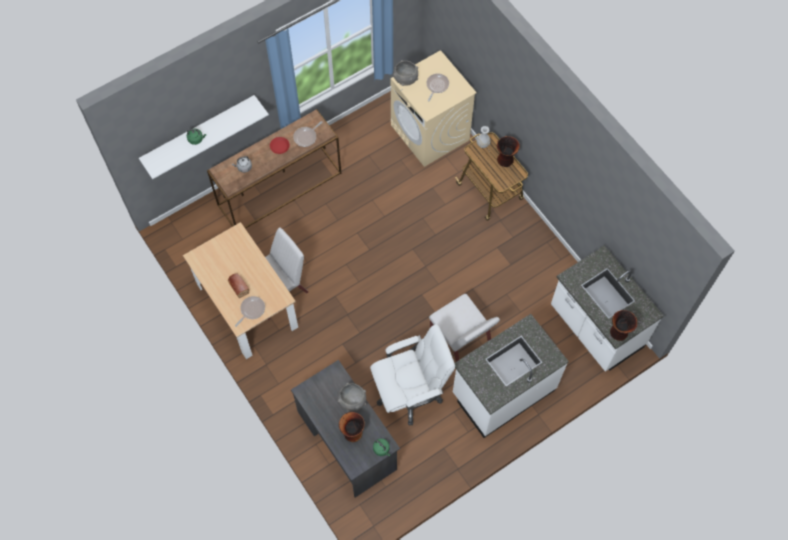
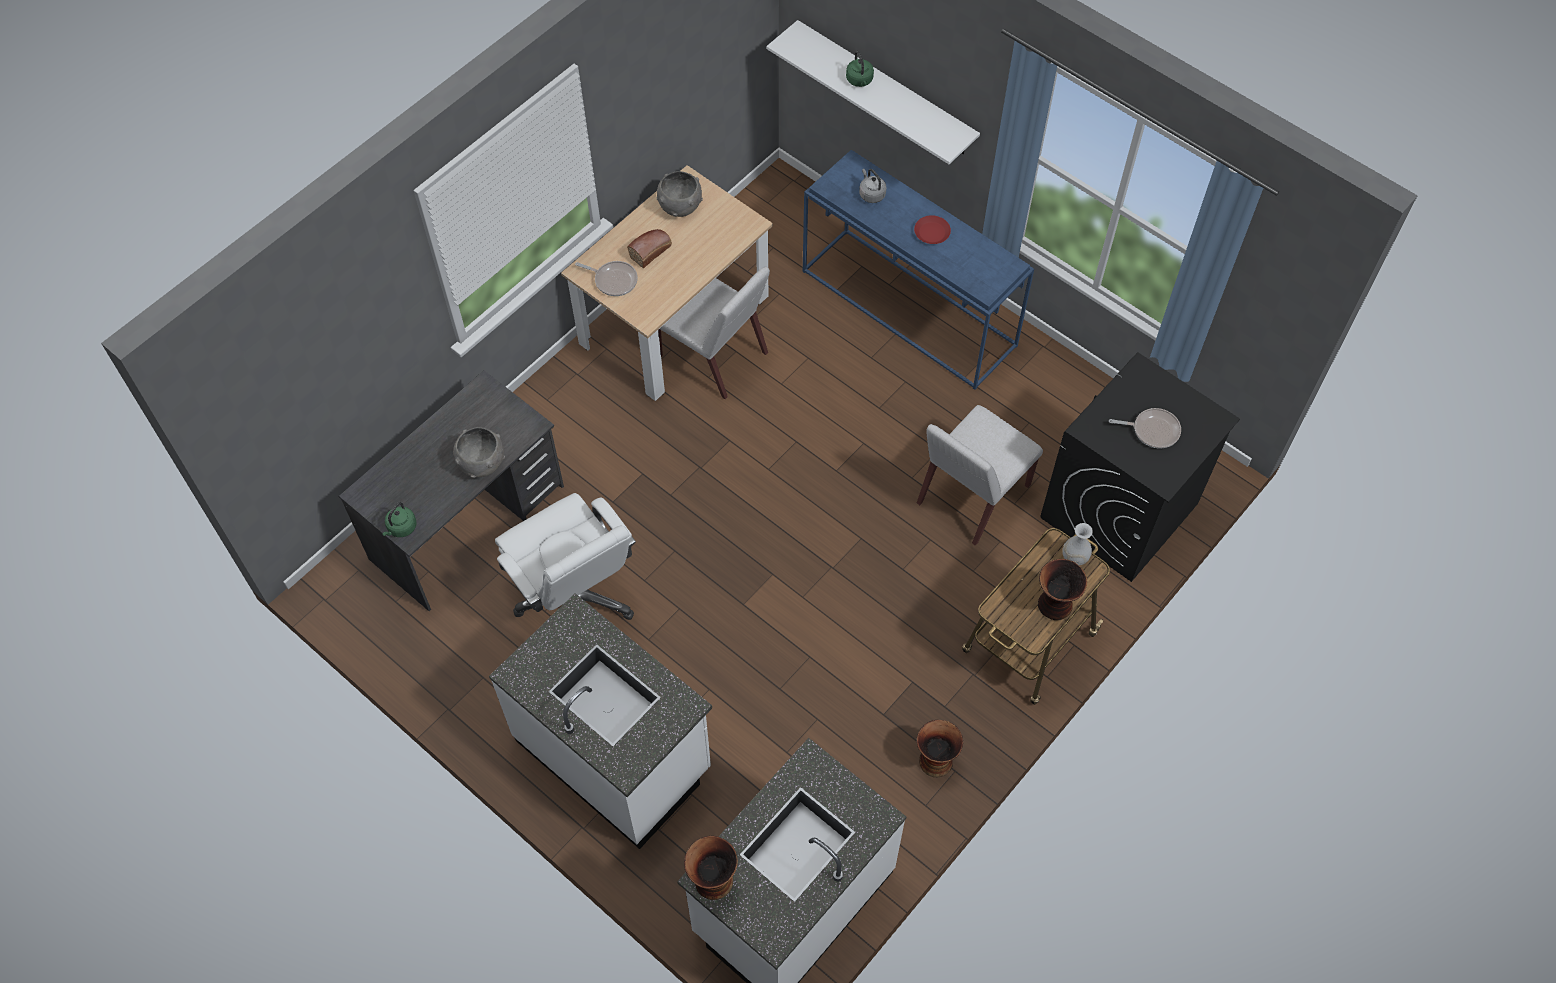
camera: 75 degrees right, 5 degrees down
brown console table [207,109,341,228] -> blue console table [803,150,1034,390]
frying pan [293,121,323,147] -> none
vase [339,412,365,442] -> vase moved to [917,720,963,777]
beige washing machine [391,50,477,167] -> black washing machine [1040,352,1240,582]
grey bowl [393,61,418,86] -> grey bowl moved to [657,171,703,217]
white chair [429,294,500,362] -> white chair moved to [917,405,1043,546]

